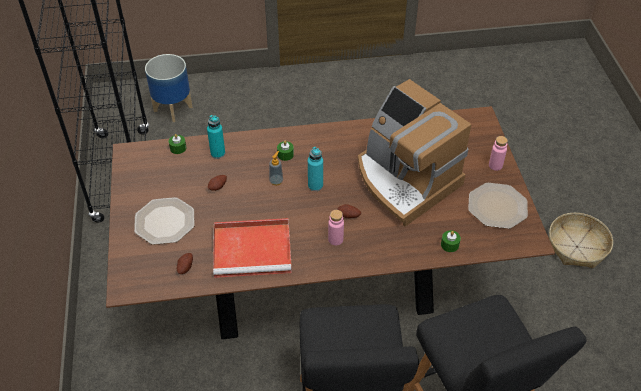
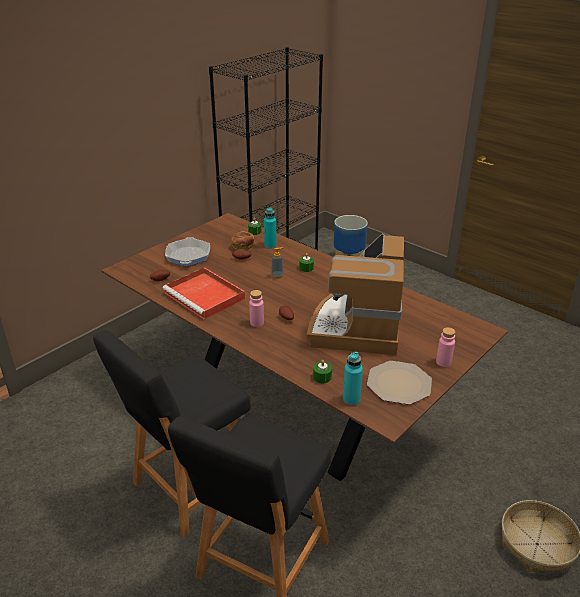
camera: 50 degrees right, 15 degrees down
plate [134,197,195,245] -> frying pan [165,237,210,266]
turquoise bottle [308,147,323,191] -> turquoise bottle moved to [343,352,363,406]
none -> bread [231,231,254,250]

